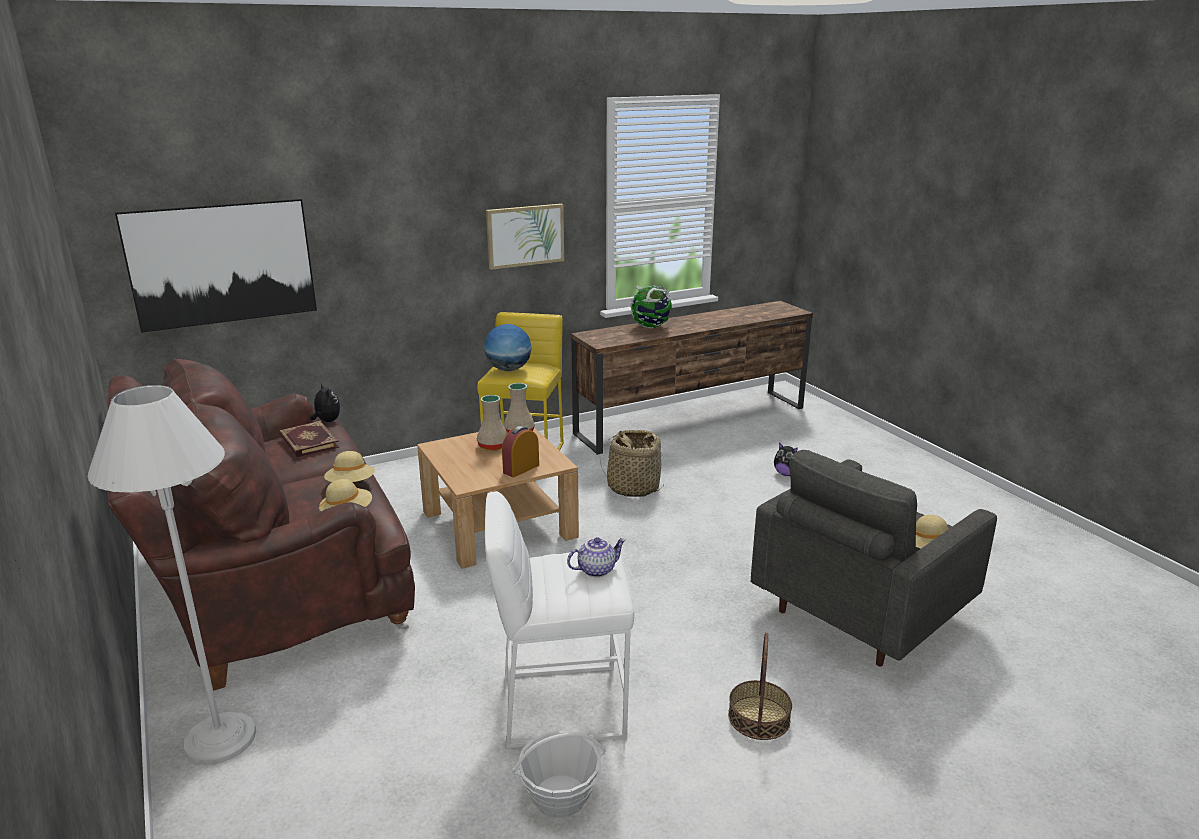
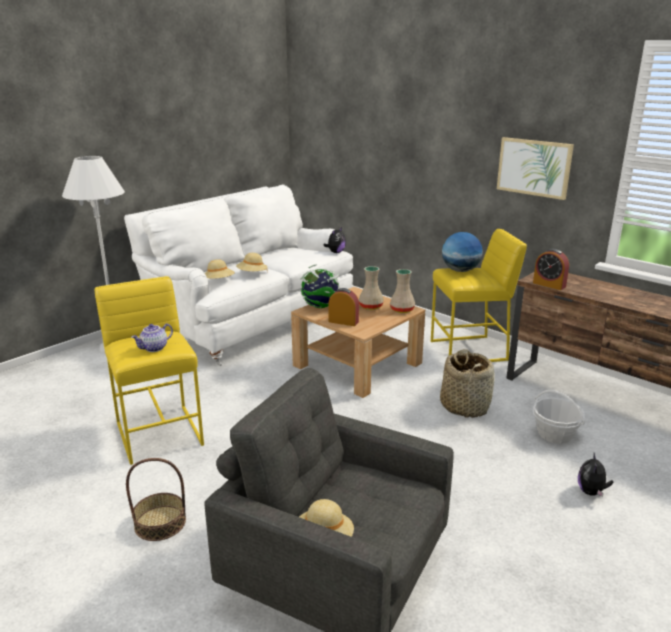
camera: 70 degrees right, 0 degrees up
brown sofa [107,358,415,691] -> white sofa [124,184,353,366]
picture [115,199,317,333] -> none
book [279,421,339,457] -> none
white stool [485,491,634,748] -> yellow stool [95,276,204,465]
basket [512,731,606,818] -> basket moved to [533,390,585,444]
teapot [567,537,626,577] -> teapot turned 90 degrees clockwise [131,324,173,352]
globe [631,285,672,328] -> globe moved to [301,264,339,308]
none -> alarm clock [533,249,569,290]

